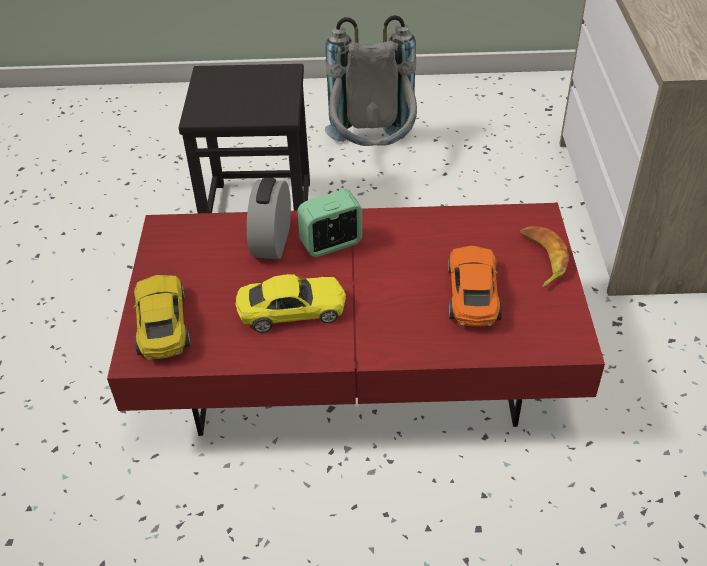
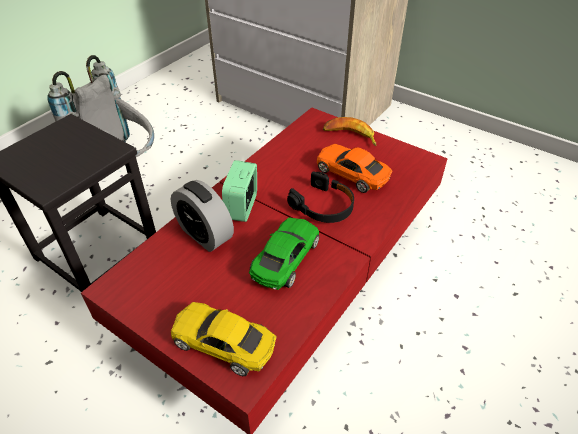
camera: 55 degrees left, 0 degrees up
yellow toy car [235,274,346,333] -> green toy car [249,218,319,290]
none -> black headphones [287,172,354,223]

